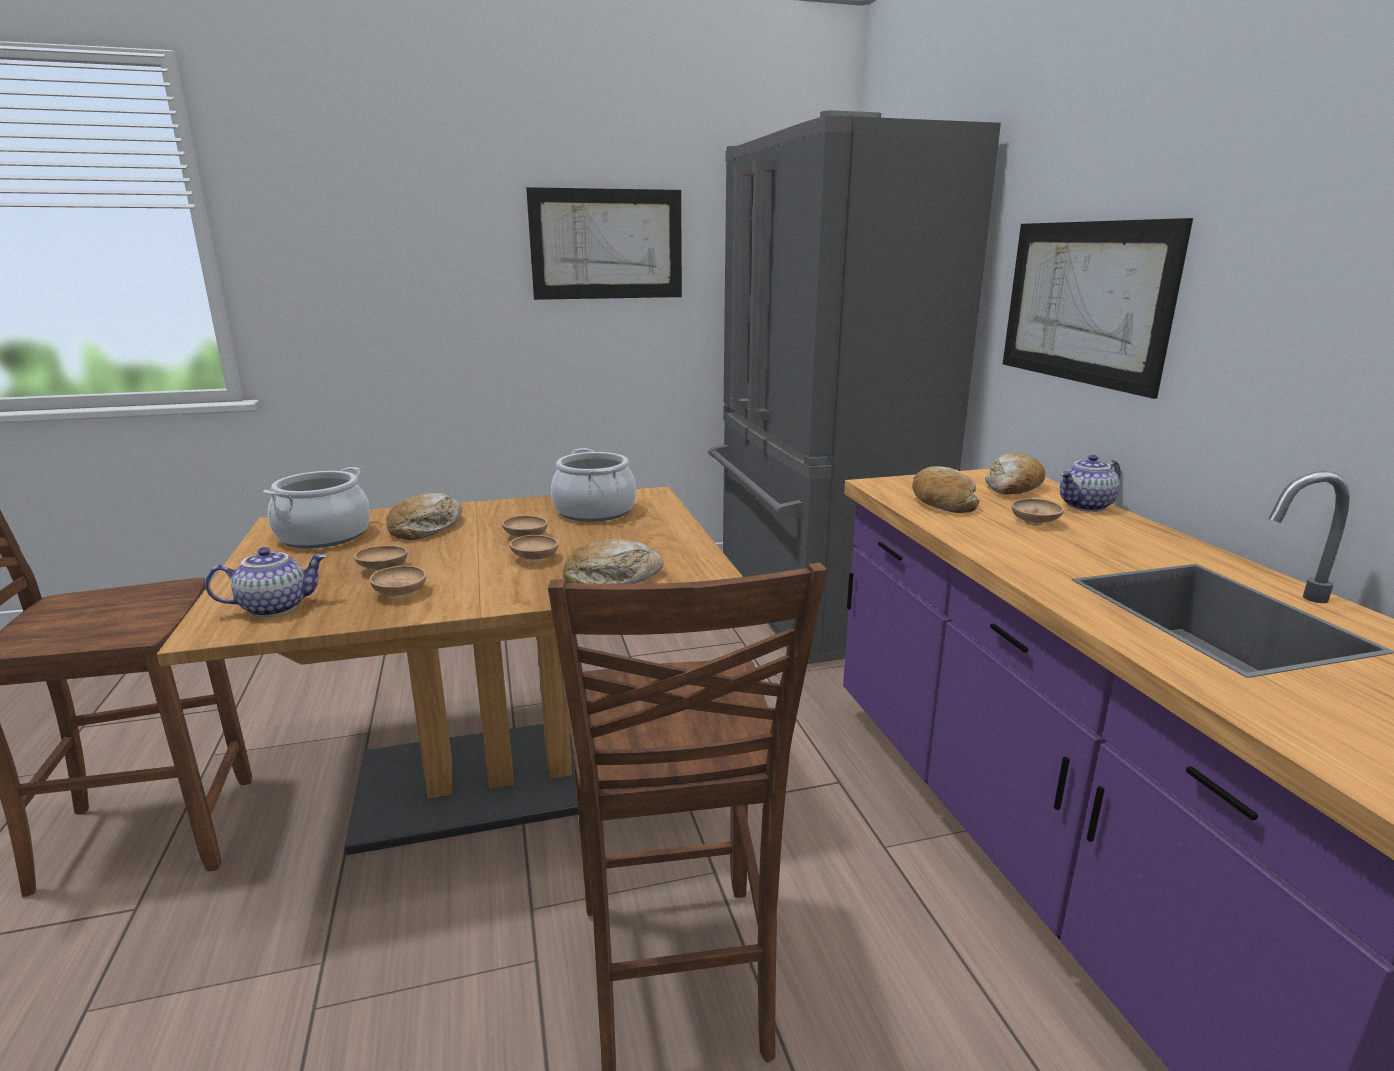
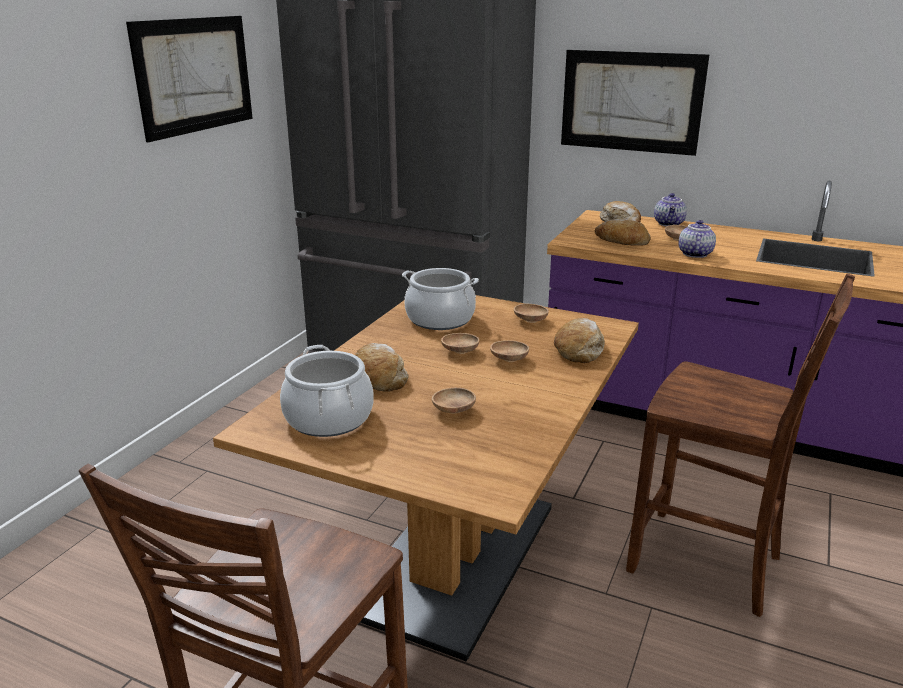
camera: 50 degrees left, 5 degrees up
teapot [205,547,327,617] -> teapot moved to [679,220,716,258]
brown bowl [369,566,426,598] -> brown bowl moved to [514,304,549,323]

